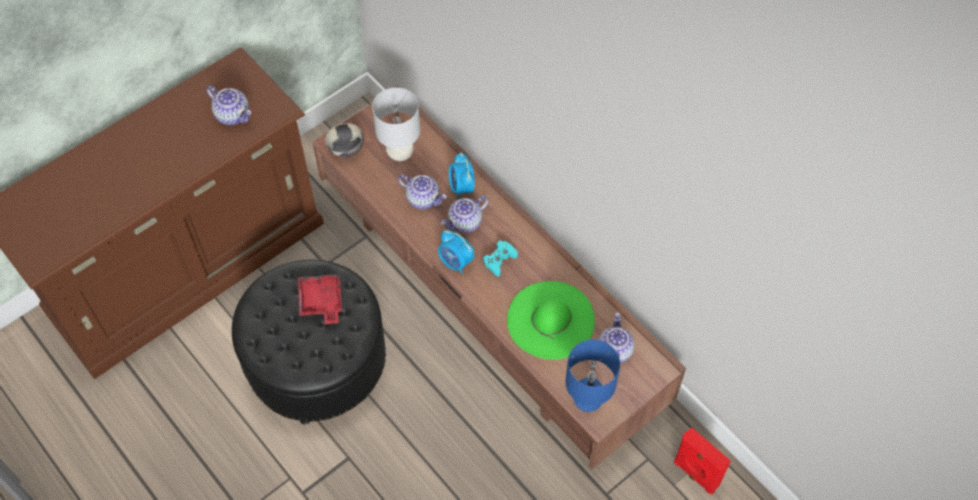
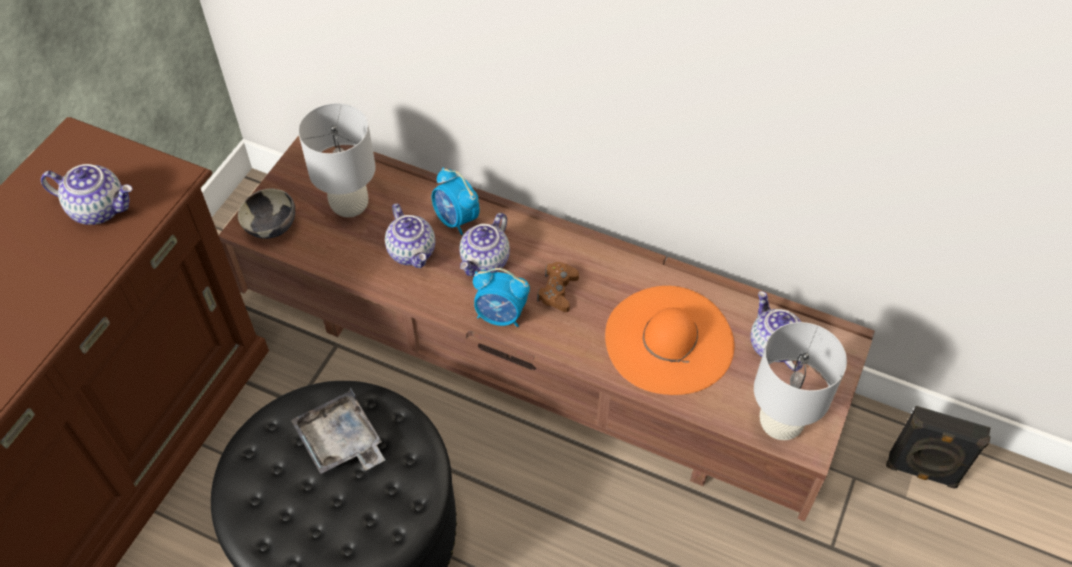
camera: 25 degrees left, 5 degrees down
red tray [298,274,342,324] -> grey tray [291,387,385,474]
teapot [398,174,447,209] -> teapot turned 60 degrees clockwise [385,203,435,268]
turquoise game controller [483,241,518,276] -> brown game controller [537,262,579,312]
green hat [507,281,595,360] -> orange hat [605,286,734,395]
blue table lamp [565,340,620,412] -> grey table lamp [754,322,847,440]
red speaker [674,427,731,494] -> black speaker [886,406,990,488]

